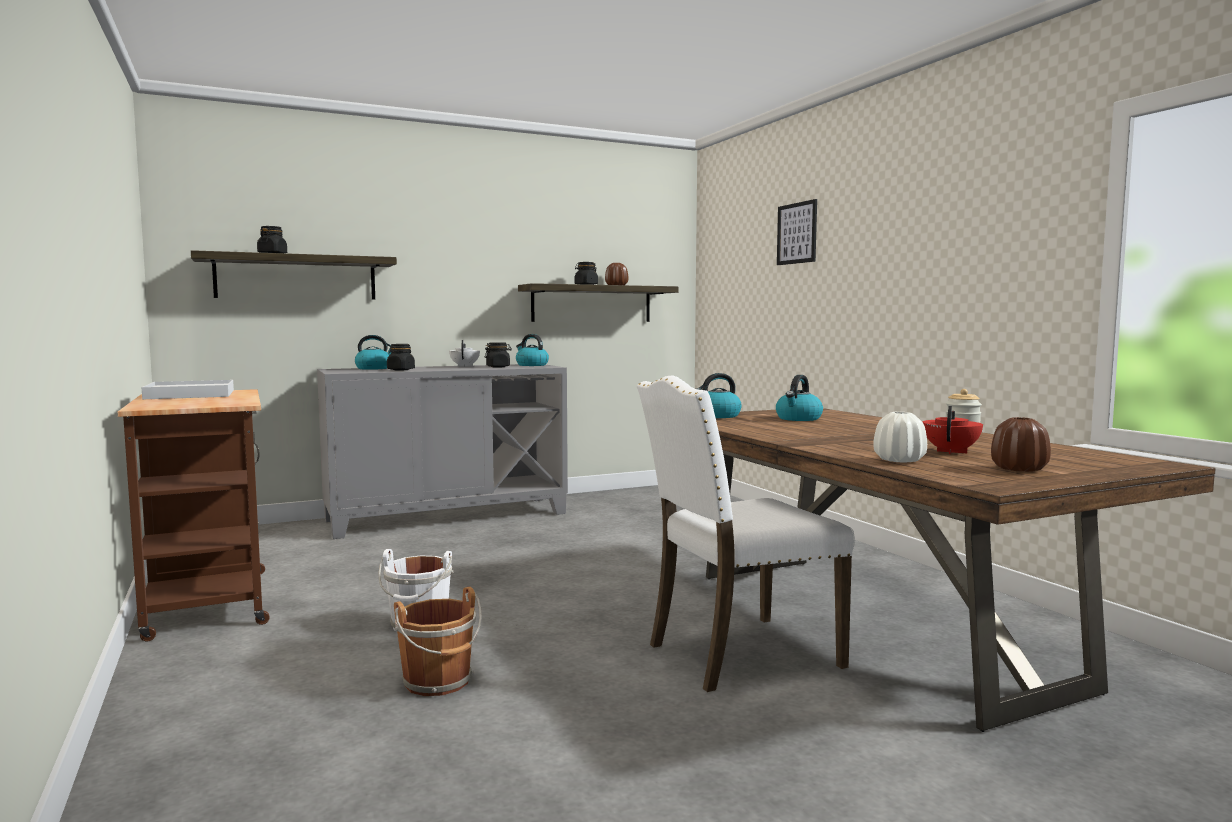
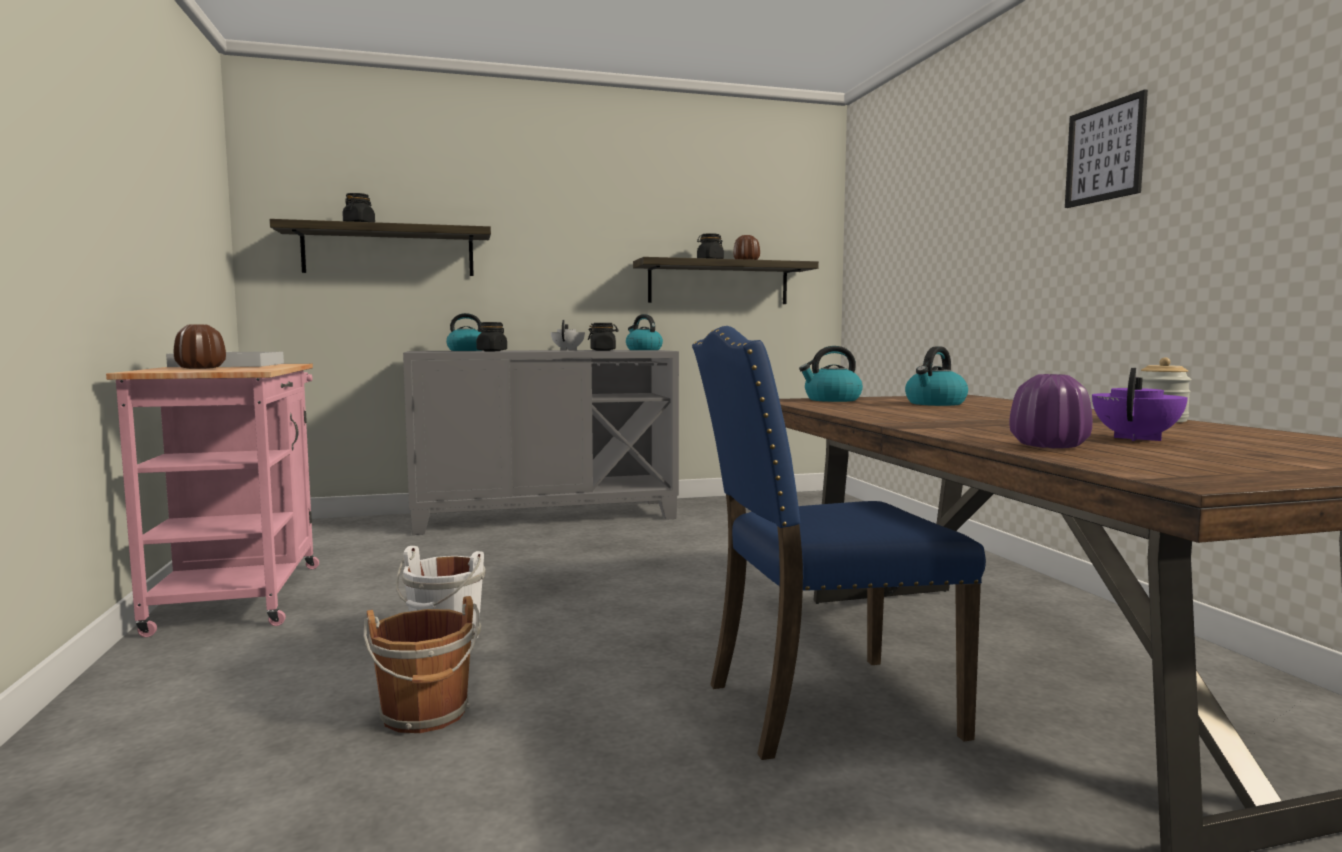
camera: 10 degrees right, 0 degrees up
brown cart [118,389,270,641] -> pink cart [106,364,319,637]
white chair [637,375,855,692] -> blue chair [692,326,986,760]
picture [777,199,817,265] -> picture moved to [1065,89,1148,208]
white vase [873,412,927,463] -> purple vase [1009,374,1093,448]
red teapot [923,406,983,454] -> purple teapot [1092,368,1188,441]
brown vase [991,417,1051,472] -> brown vase moved to [173,324,226,369]

